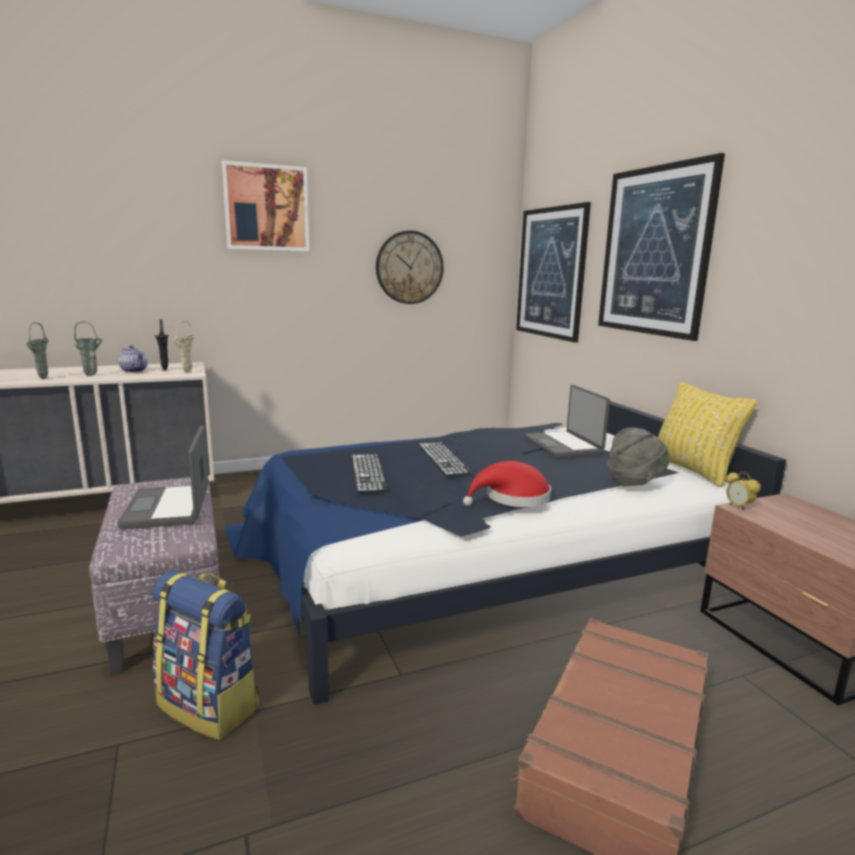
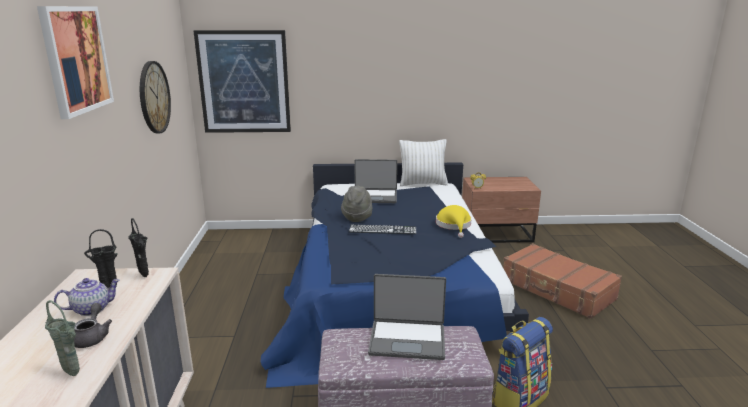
camera: 70 degrees left, 5 degrees up
green vase [74,321,102,376] -> grey teapot [74,303,112,348]
beige vase [173,320,194,373] -> black vase [128,218,149,277]
keyboard [351,454,388,492] -> none
red hat [463,461,551,507] -> yellow hat [436,205,471,238]
picture [598,153,725,341] -> none
grey hat [608,427,669,486] -> grey hat moved to [341,186,372,222]
yellow pillow [658,382,757,487] -> white pillow [399,139,448,186]

